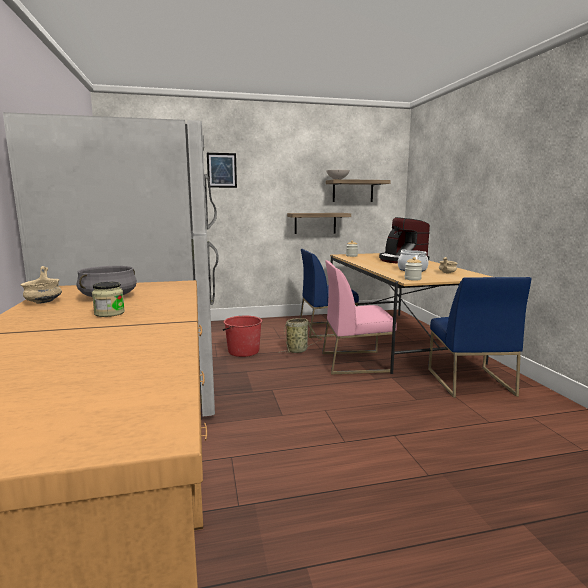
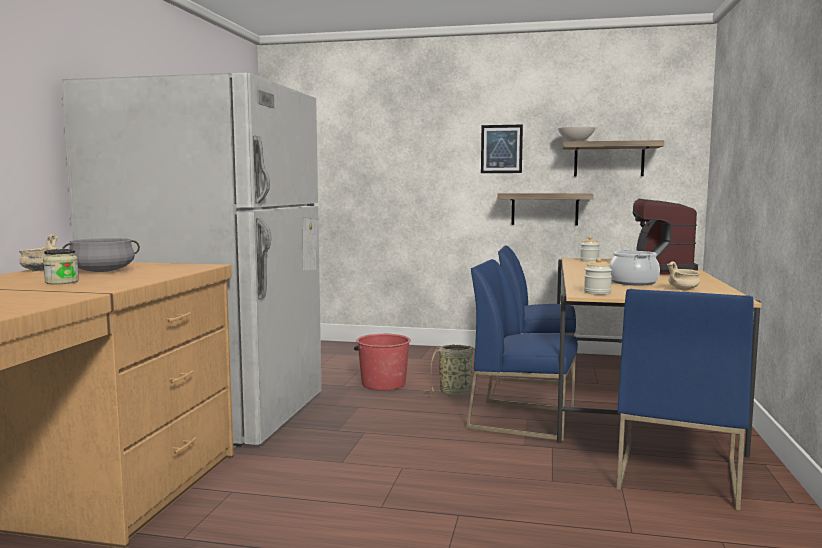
camera: 25 degrees right, 5 degrees down
picture [207,153,237,188] -> picture moved to [481,124,523,173]
pink chair [322,260,397,374] -> blue chair [466,259,578,441]

